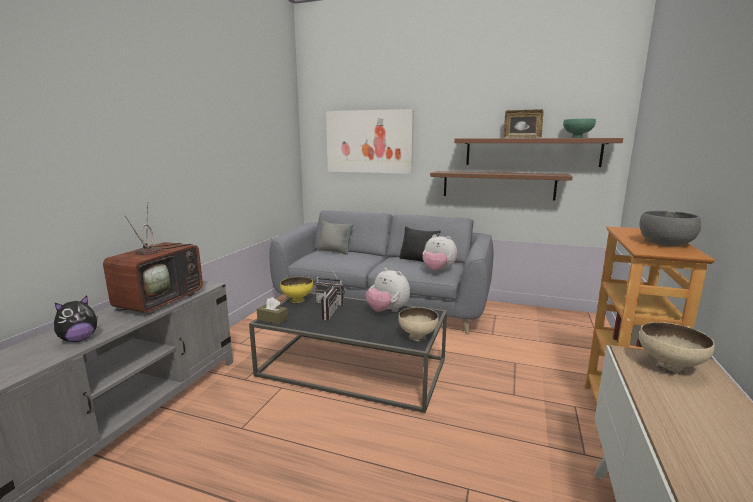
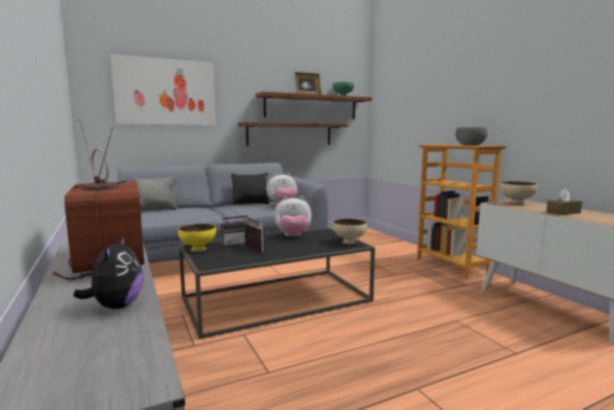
camera: 45 degrees left, 5 degrees down
brown tissue box [257,297,288,325] -> brown tissue box moved to [546,188,582,215]

